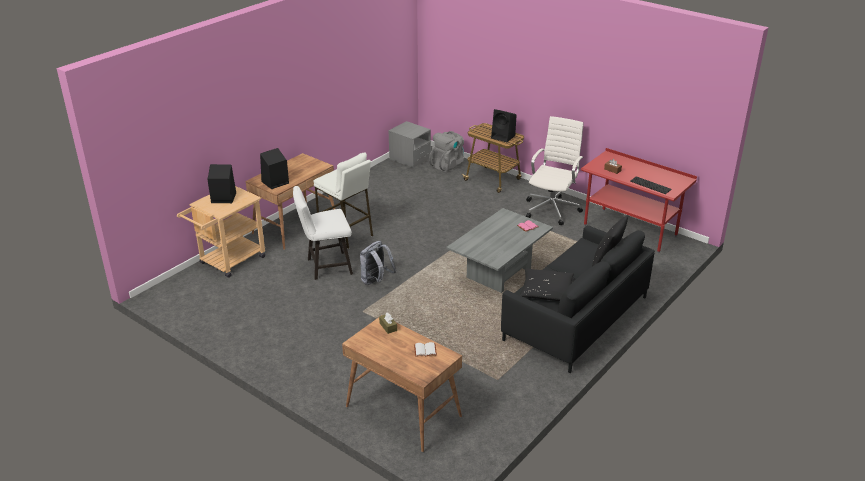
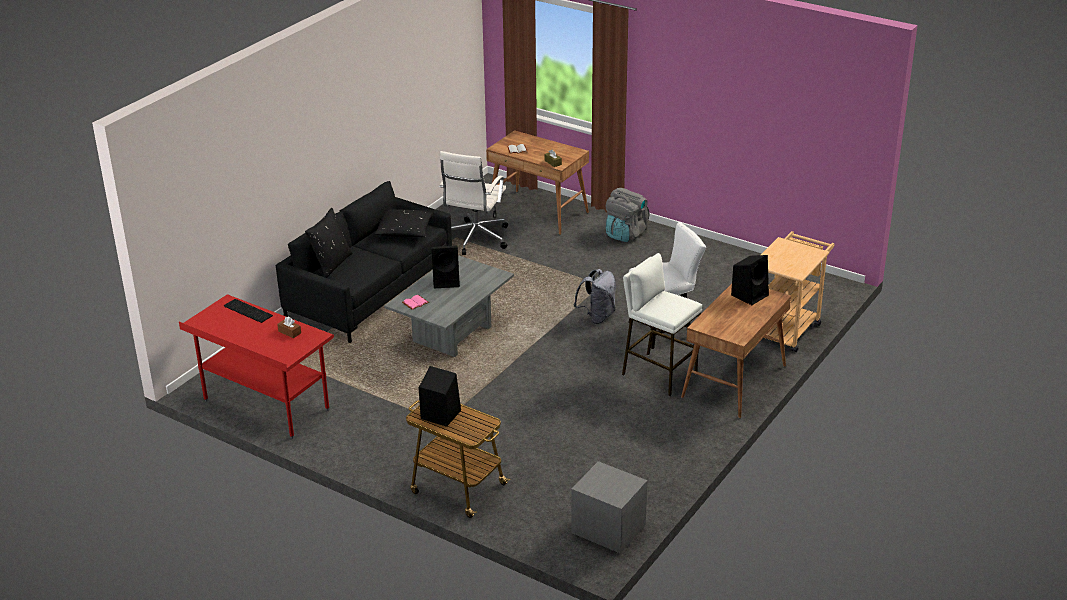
camera: 175 degrees right, 0 degrees up
black speaker [207,164,236,203] -> black speaker moved to [431,245,460,288]
grey backpack [429,131,464,172] -> grey backpack moved to [604,188,649,242]
white office chair [526,116,584,225] -> white office chair moved to [439,151,508,255]

